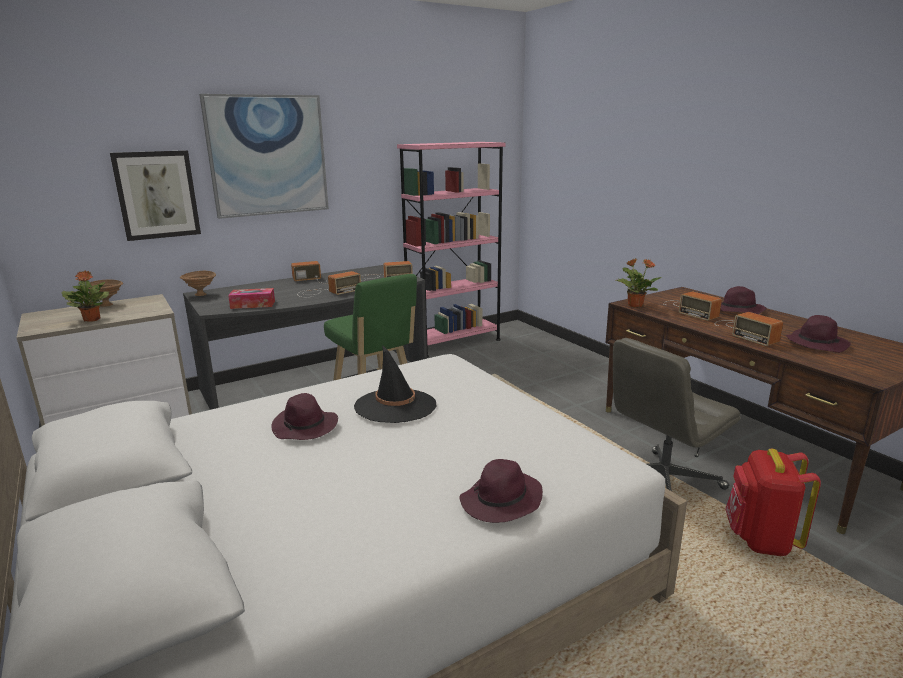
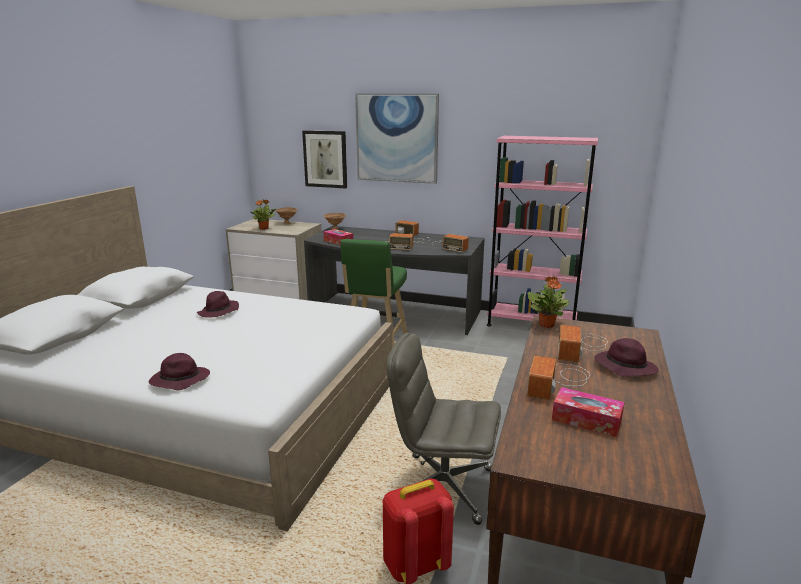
camera: 50 degrees right, 0 degrees up
black hat [354,345,436,423] -> none
purple hat [786,315,851,353] -> tissue box [552,387,625,437]

